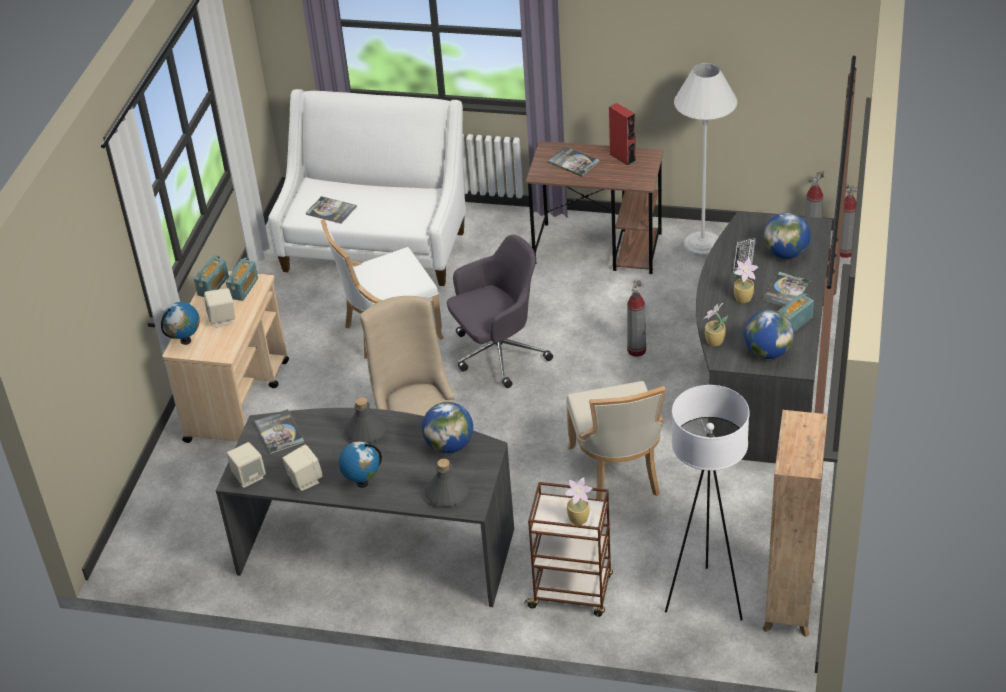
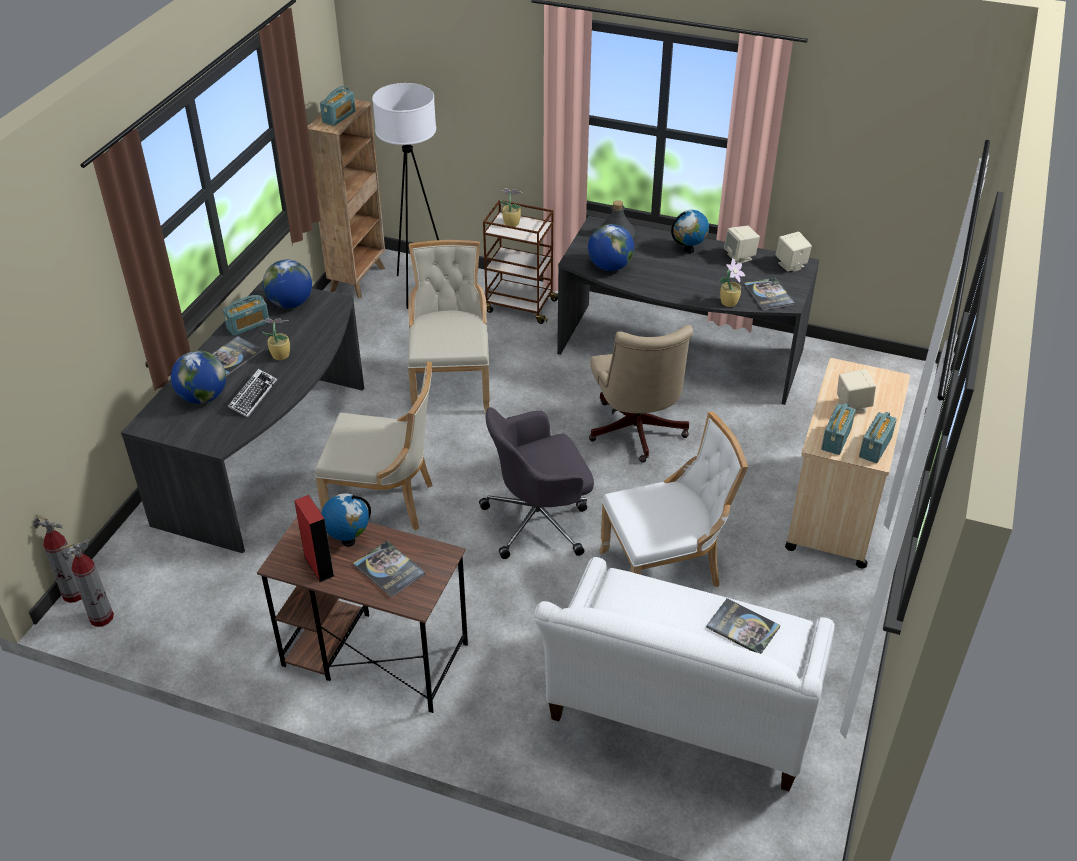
camera: 175 degrees left, 0 degrees up
globe [161,302,200,345] -> globe moved to [321,493,371,547]
grey bottle [344,397,387,443] -> none
fire extinguisher [627,280,646,357] -> beige chair [315,361,433,530]
white floor lamp [674,63,737,256] -> none
potted plant [703,303,728,346] -> potted plant moved to [719,258,745,307]
none -> radio [320,86,356,126]

